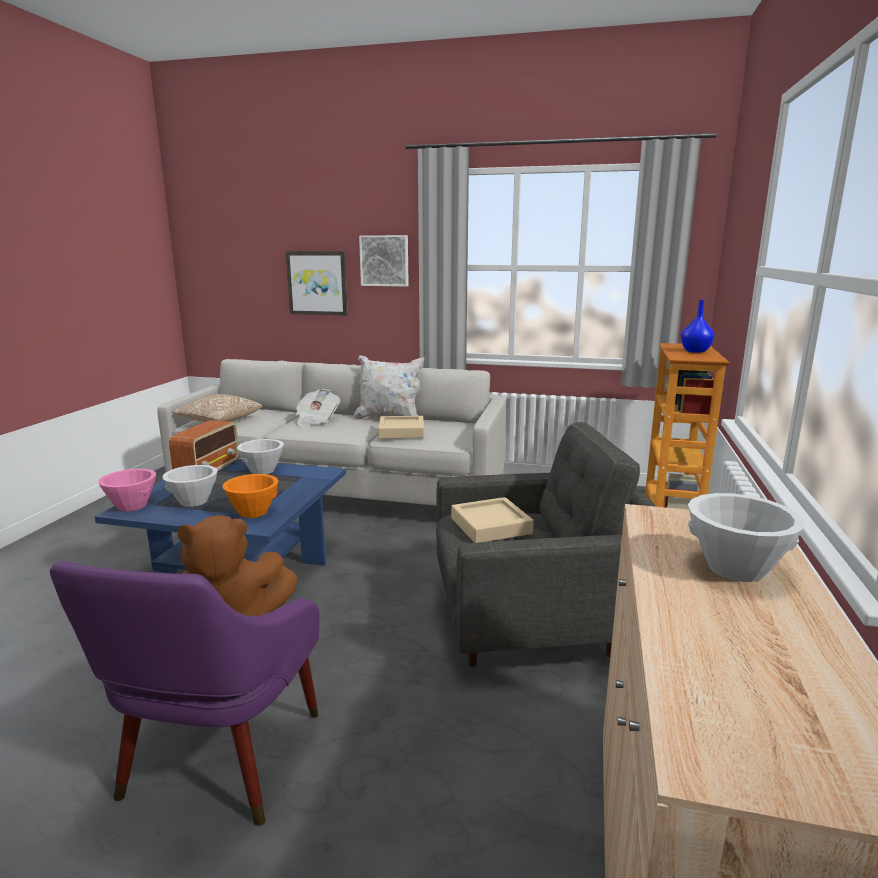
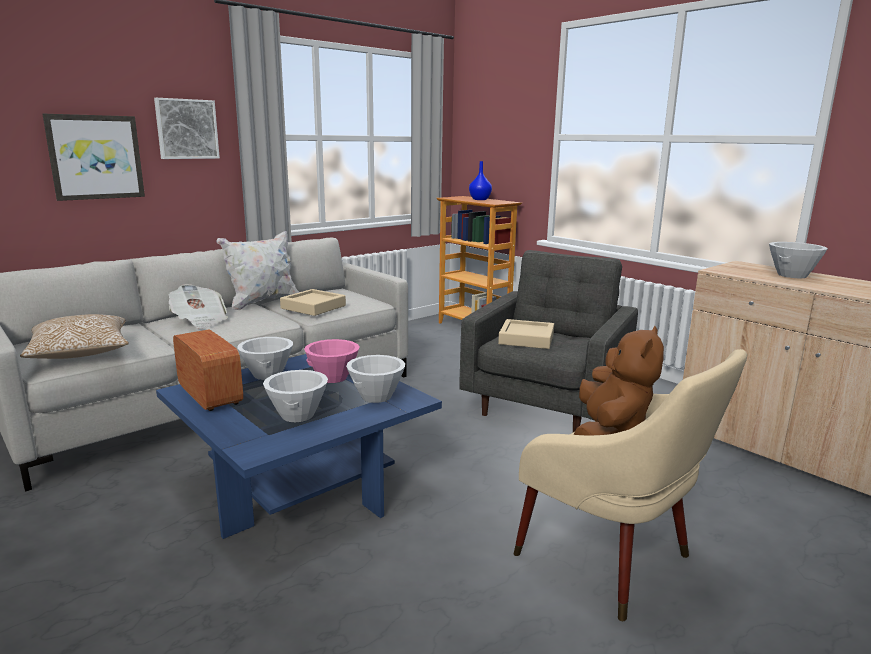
camera: 55 degrees left, 0 degrees up
purple armchair [50,561,320,826] -> beige armchair [514,349,747,621]
pink bowl [98,469,156,512] -> pink bowl moved to [304,339,359,383]
orange bowl [222,474,278,518] -> white bowl [346,355,405,403]

